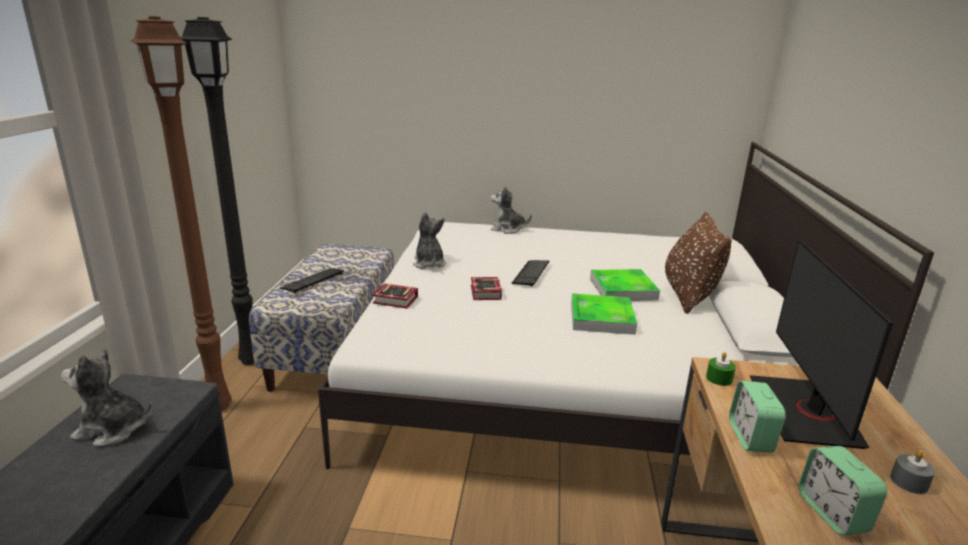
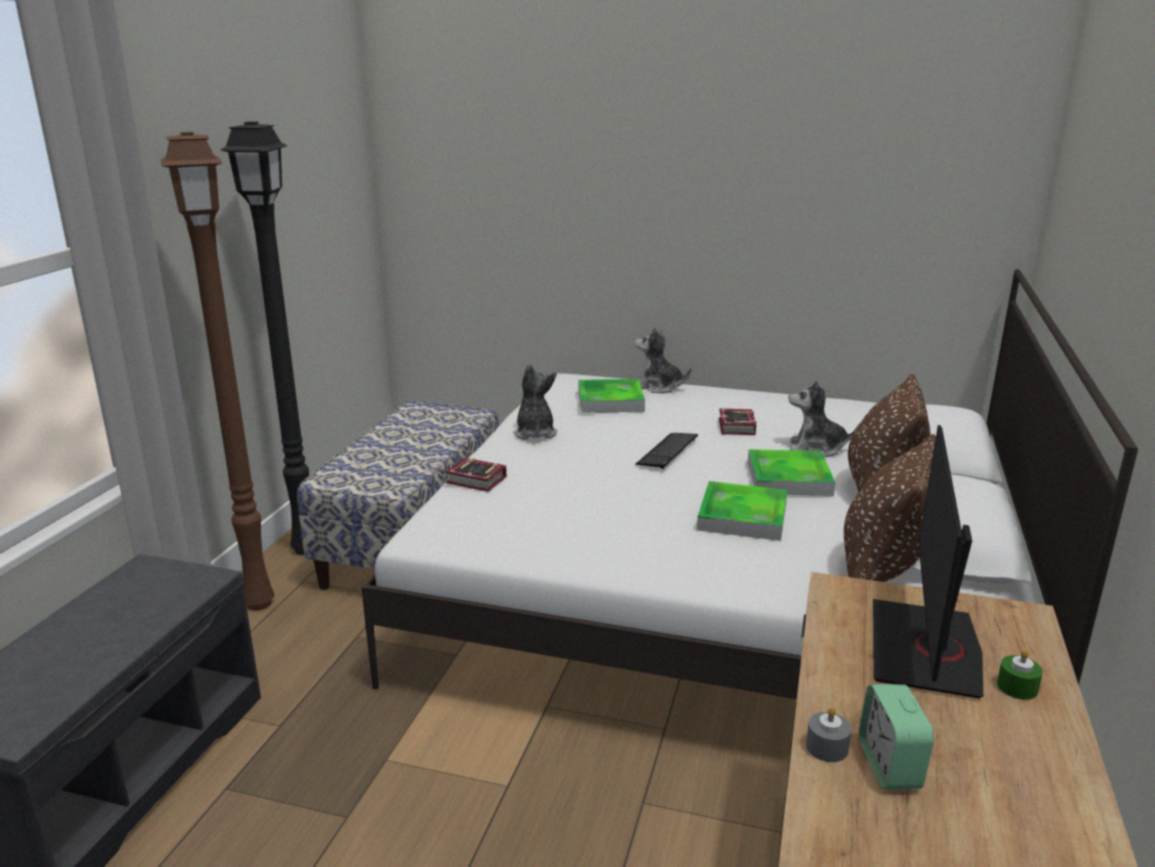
camera: 10 degrees right, 0 degrees up
plush toy [61,349,152,447] -> plush toy moved to [788,380,859,457]
keyboard [279,268,344,293] -> none
book [471,277,502,300] -> book moved to [719,409,757,435]
green candle [706,352,736,386] -> green candle moved to [997,649,1043,700]
alarm clock [729,381,786,453] -> none
grey candle [890,450,935,494] -> grey candle moved to [806,707,852,762]
none -> tray [579,379,645,413]
none -> brown pillow [844,434,936,582]

